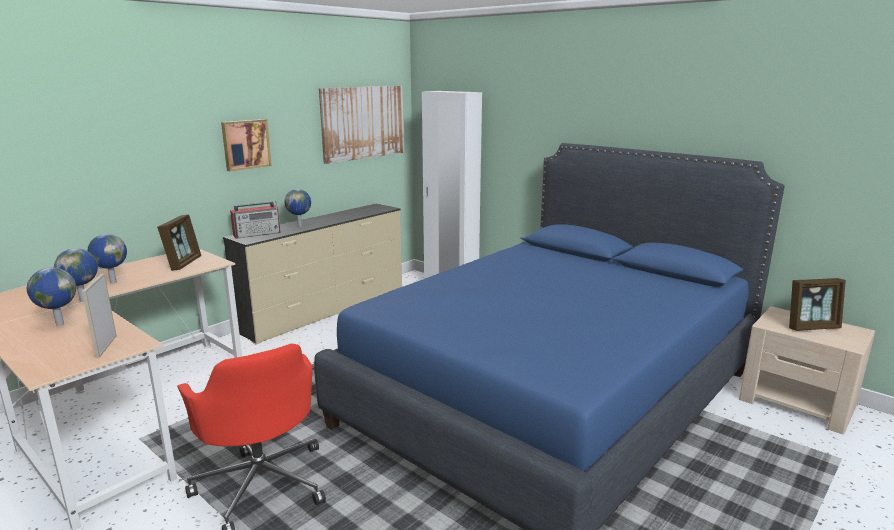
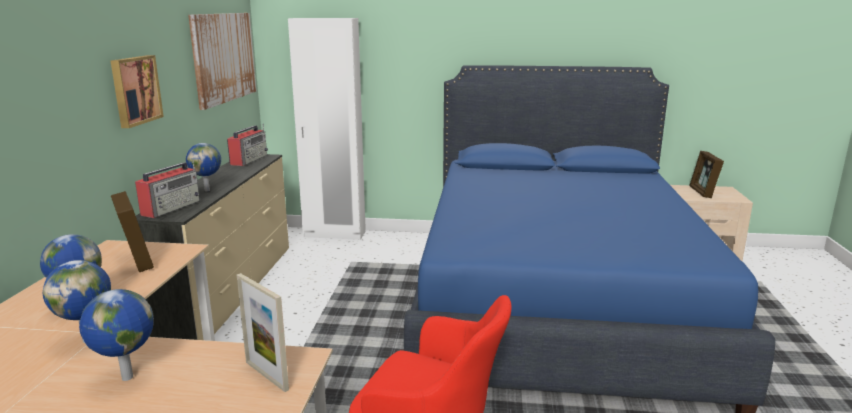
camera: 35 degrees left, 0 degrees up
picture frame [789,278,846,331] -> picture frame turned 135 degrees clockwise [689,151,724,198]
none -> radio [227,124,268,166]

